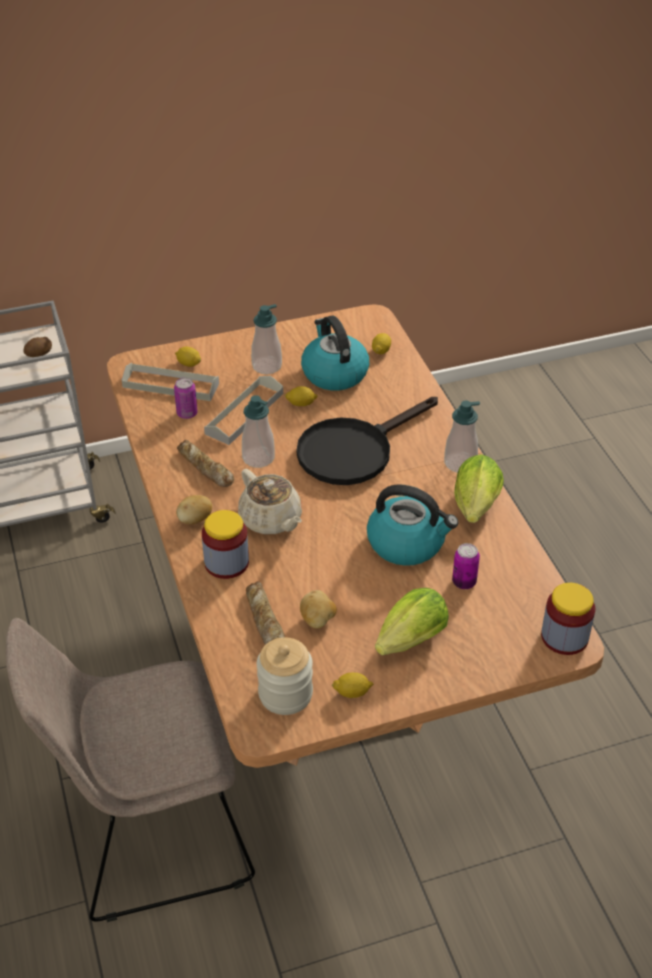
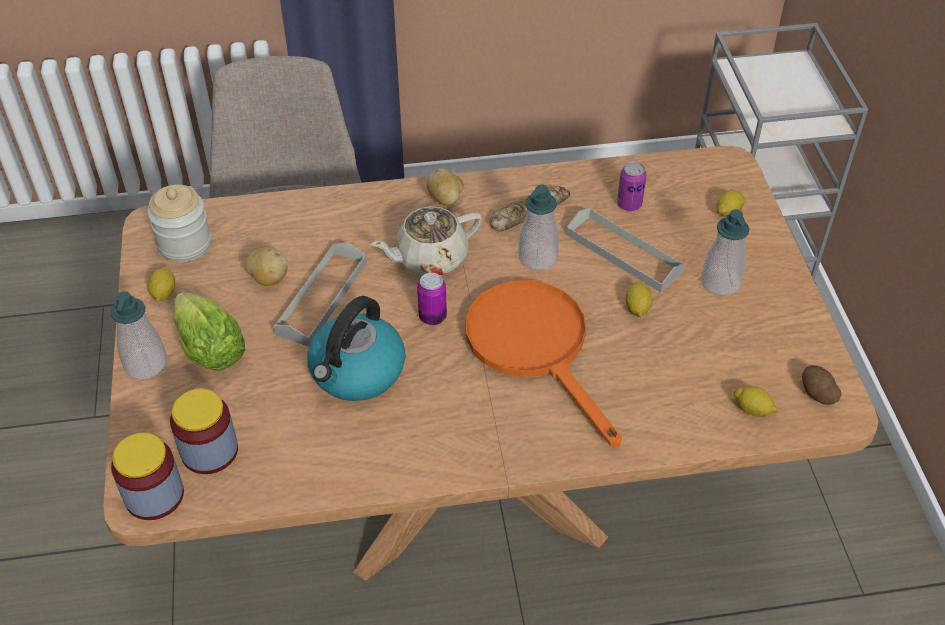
camera: 100 degrees right, 5 degrees up
potato [23,337,52,357] -> potato moved to [802,365,842,405]
grey tray [122,363,219,401] -> grey tray moved to [273,243,367,347]
jar [202,510,249,579] -> jar moved to [170,388,238,474]
bread [246,581,285,645] -> none
black frying pan [297,397,438,485] -> orange frying pan [465,280,622,447]
kettle [301,315,369,391] -> none
soap dispenser [444,401,480,473] -> soap dispenser moved to [111,291,167,379]
can [452,543,480,589] -> can moved to [417,273,447,325]
lettuce [454,454,504,523] -> none

